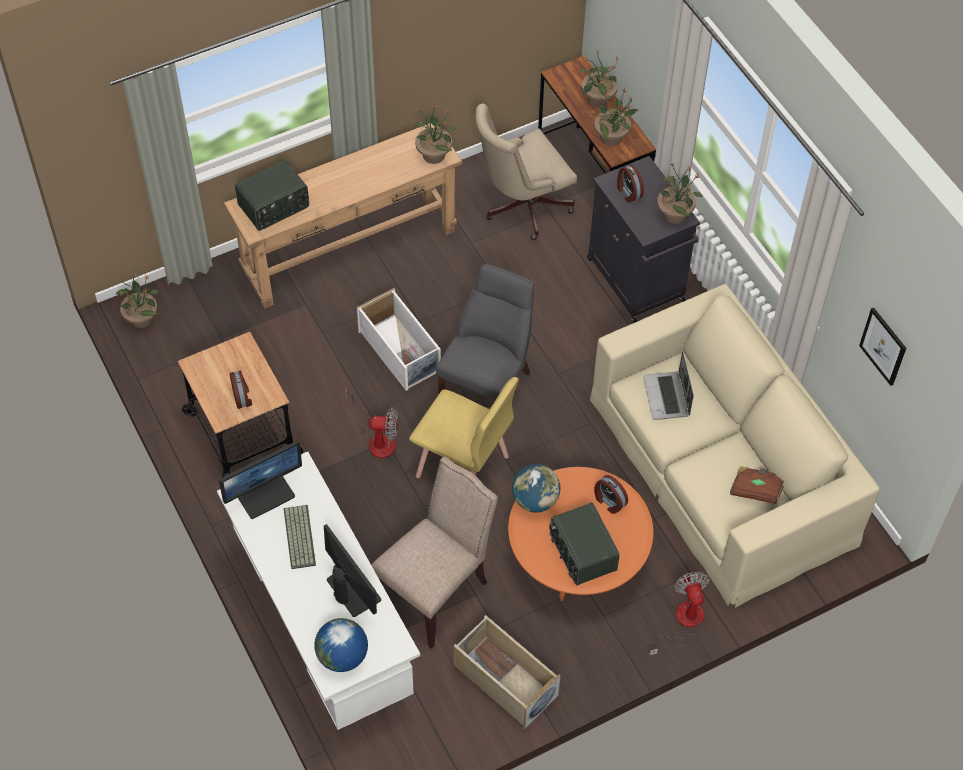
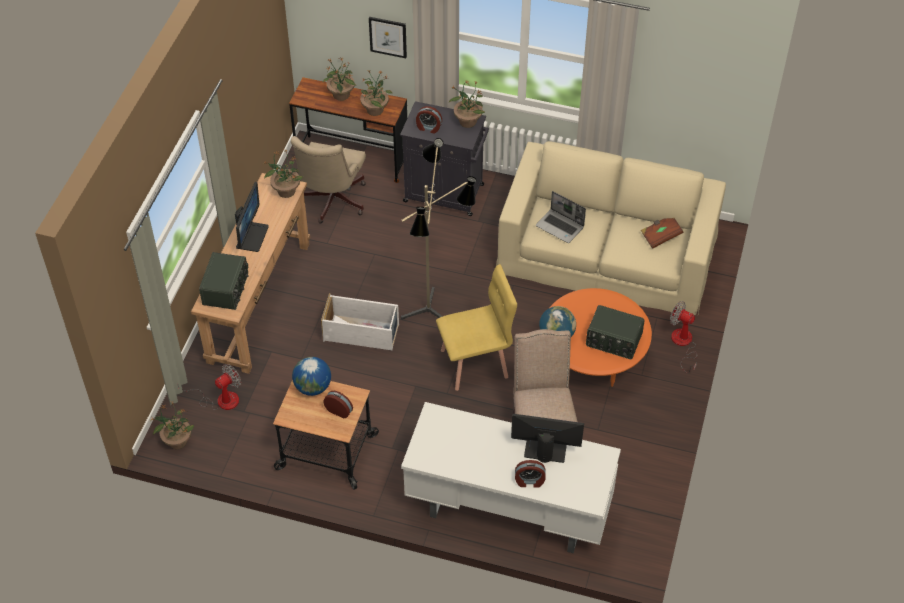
camera: 45 degrees left, 5 degrees down
monitor [219,440,302,519] -> monitor moved to [235,182,269,252]
keyboard [284,505,316,569] -> none
globe [314,618,368,672] -> globe moved to [292,357,331,396]
fan [346,388,398,458] -> fan moved to [177,364,241,410]
grey chair [436,264,534,400] -> floor lamp [401,138,476,320]
beige storage box [454,615,561,729] -> none
alarm clock [595,475,628,514] -> alarm clock moved to [515,460,546,487]
picture [859,307,906,386] -> picture moved to [369,17,407,58]

